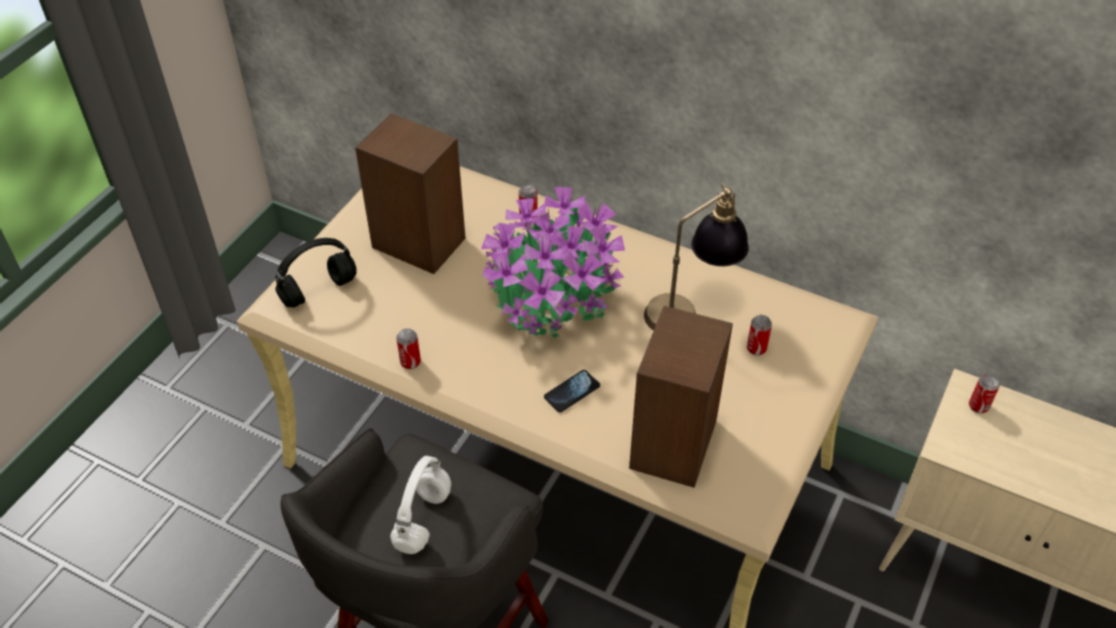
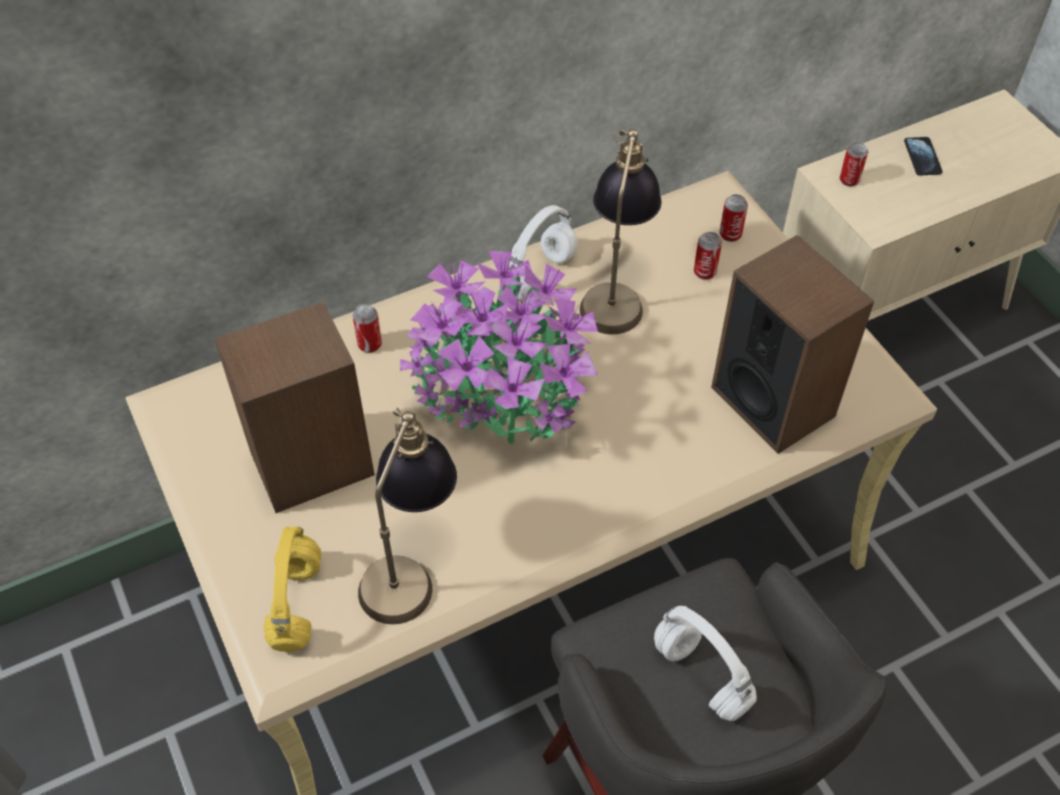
camera: 55 degrees left, 5 degrees up
black headphones [275,238,357,307] -> yellow headphones [264,527,321,652]
can [396,328,421,369] -> can moved to [720,194,748,242]
phone [544,370,600,412] -> phone moved to [904,137,942,176]
none -> table lamp [358,408,457,624]
none -> white headphones [509,205,577,300]

